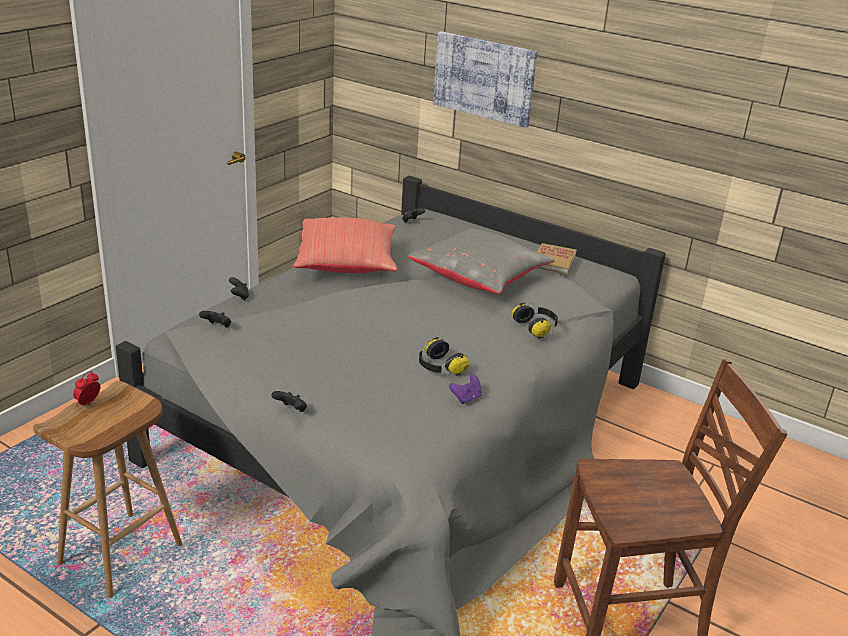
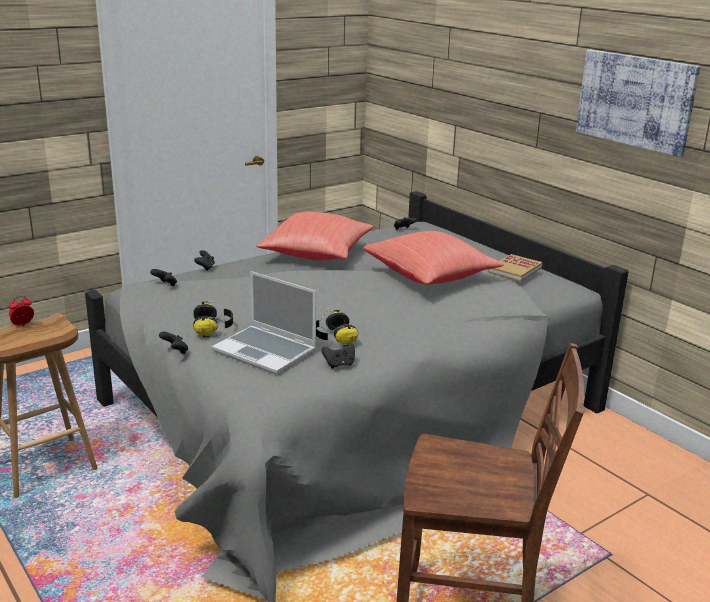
camera: 20 degrees right, 5 degrees down
grey pillow [408,229,555,294] -> red pillow [363,231,504,285]
picture [433,31,537,128] -> picture moved to [576,50,700,157]
purple game controller [449,374,482,404] -> black game controller [321,343,355,369]
headphones [512,302,558,339] -> headphones moved to [193,301,233,337]
none -> laptop [212,271,316,375]

